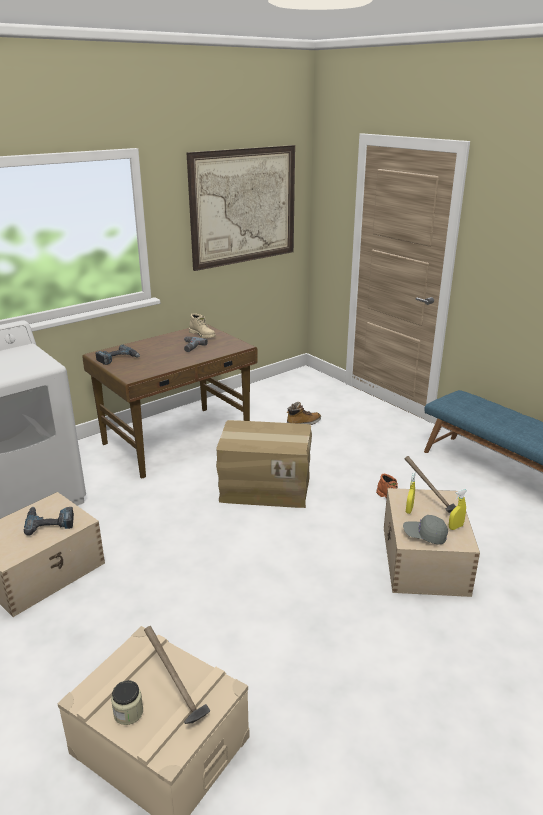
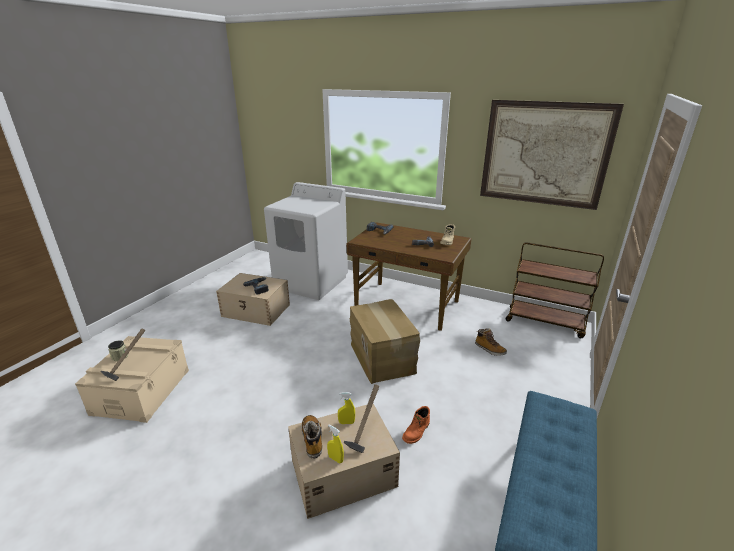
camera: 65 degrees right, 0 degrees up
grey cap [403,515,448,544] -> boot [302,415,322,459]
none -> brown cart [505,242,604,338]

